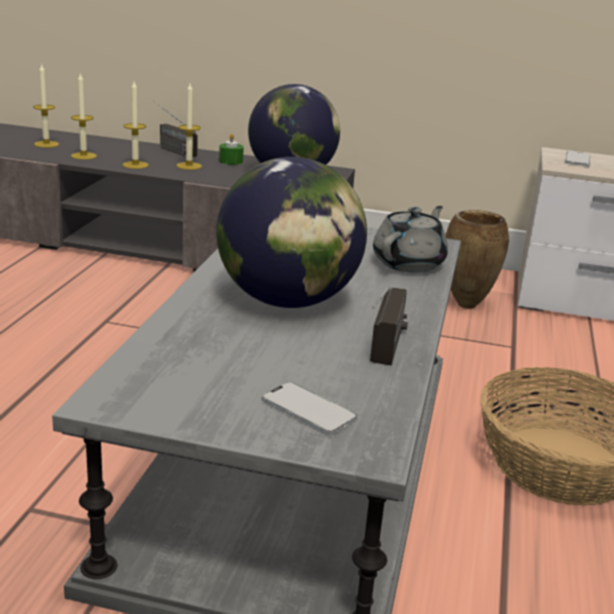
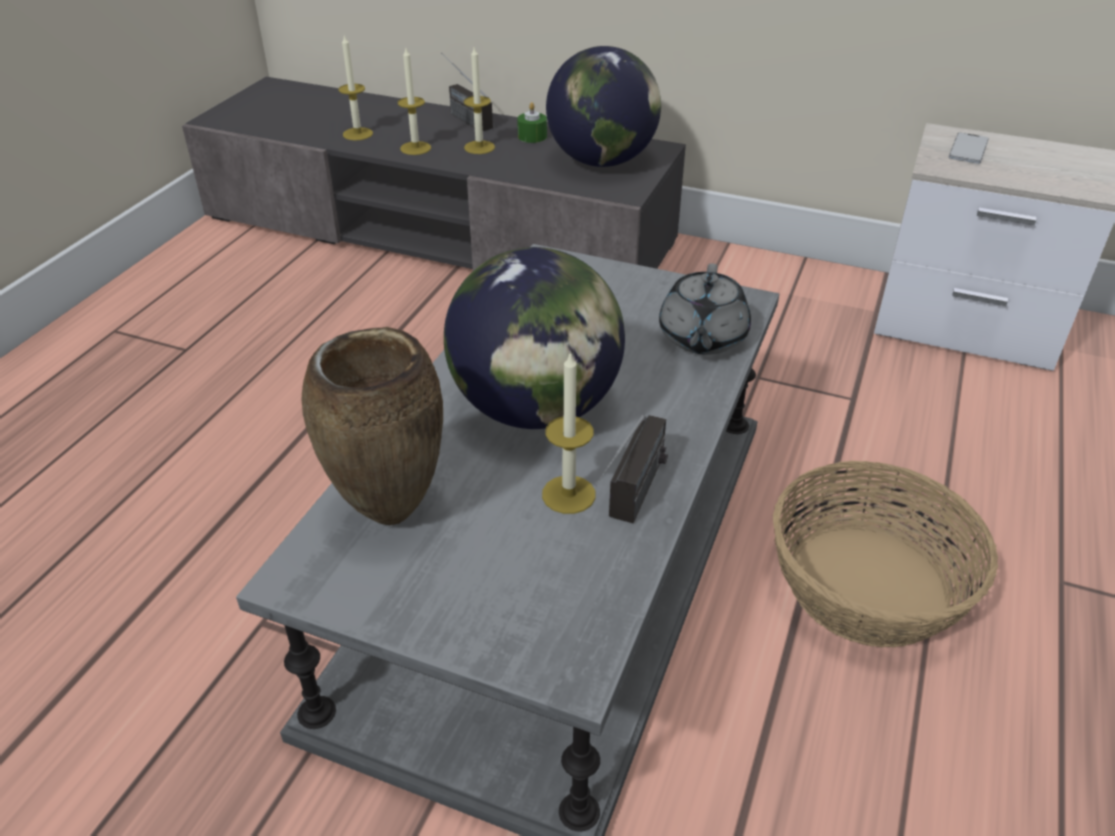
camera: 10 degrees right, 15 degrees up
candle [33,63,59,148] -> candle moved to [542,351,596,514]
phone [262,382,358,436] -> none
grey teapot [373,206,448,273] -> grey teapot turned 150 degrees clockwise [659,263,751,355]
brown vase [446,210,509,309] -> brown vase moved to [301,327,443,525]

